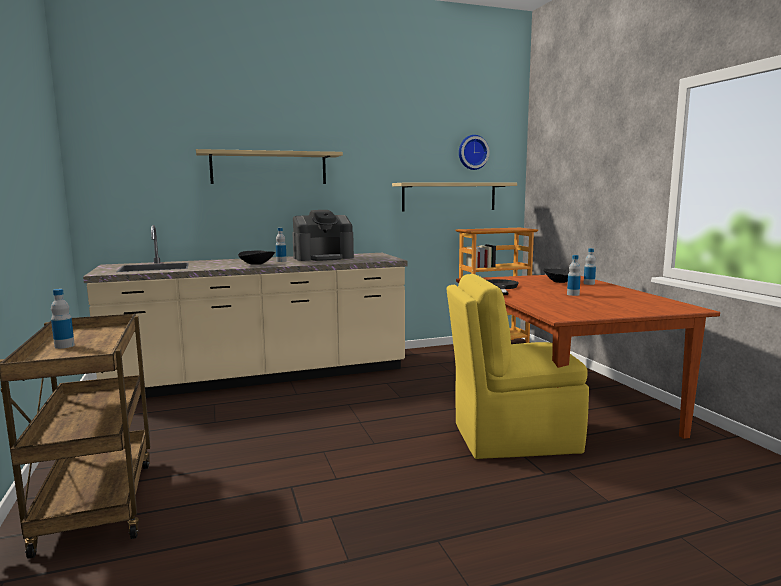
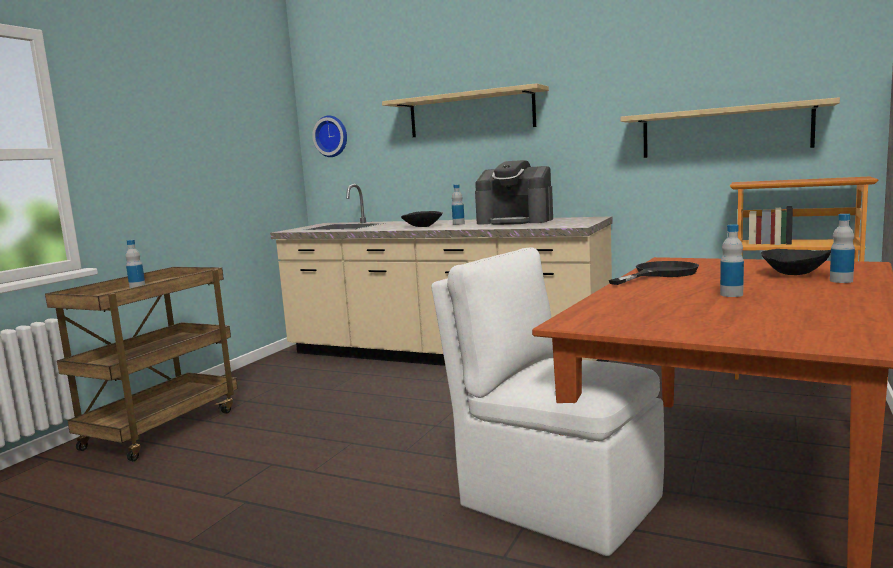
camera: 45 degrees right, 0 degrees up
yellow chair [447,274,589,459] -> white chair [431,247,664,556]
wall clock [459,135,490,170] -> wall clock moved to [312,115,347,157]

